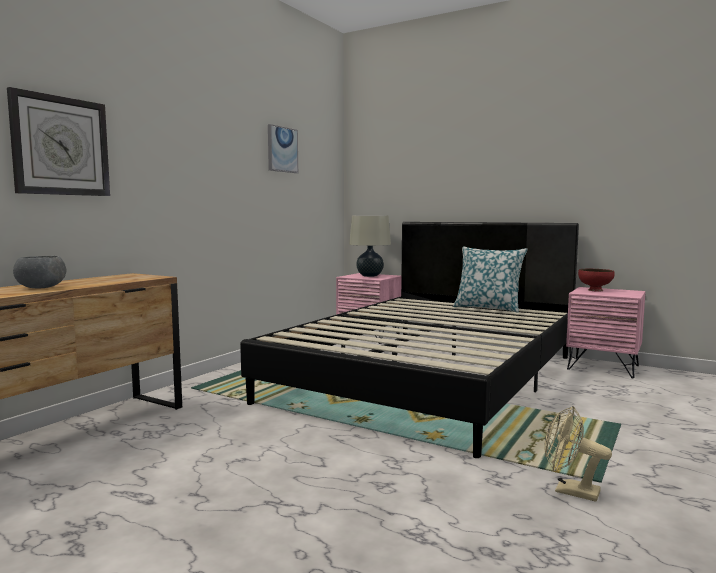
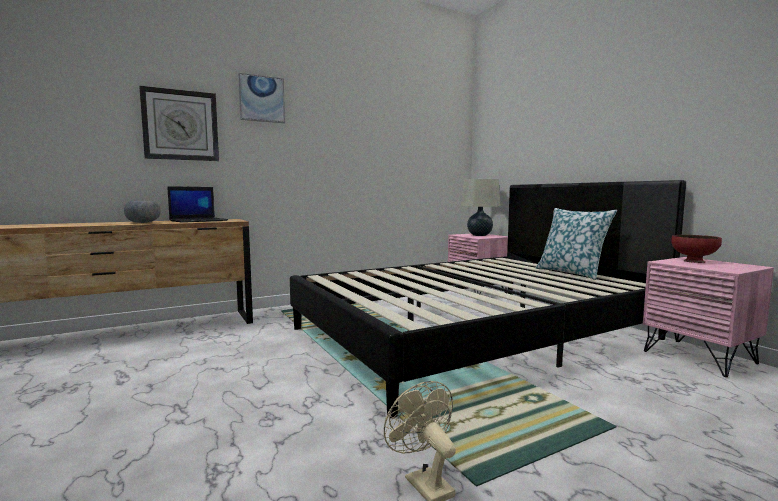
camera: 30 degrees right, 0 degrees up
picture [268,124,298,173] -> picture moved to [238,73,285,123]
none -> laptop [167,186,228,223]

